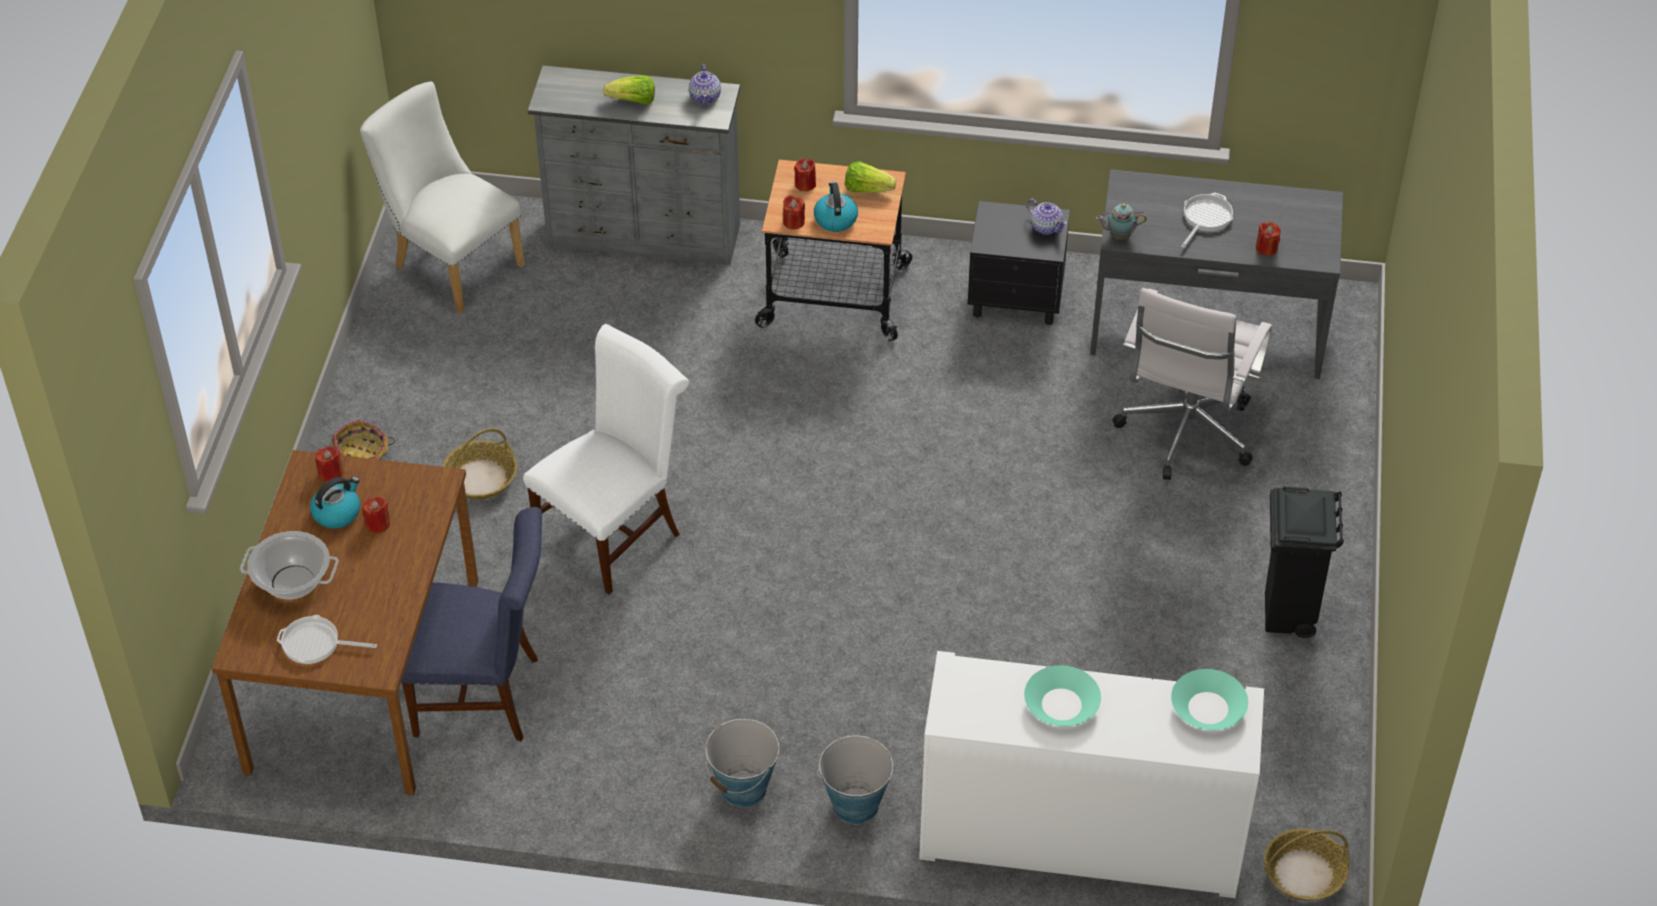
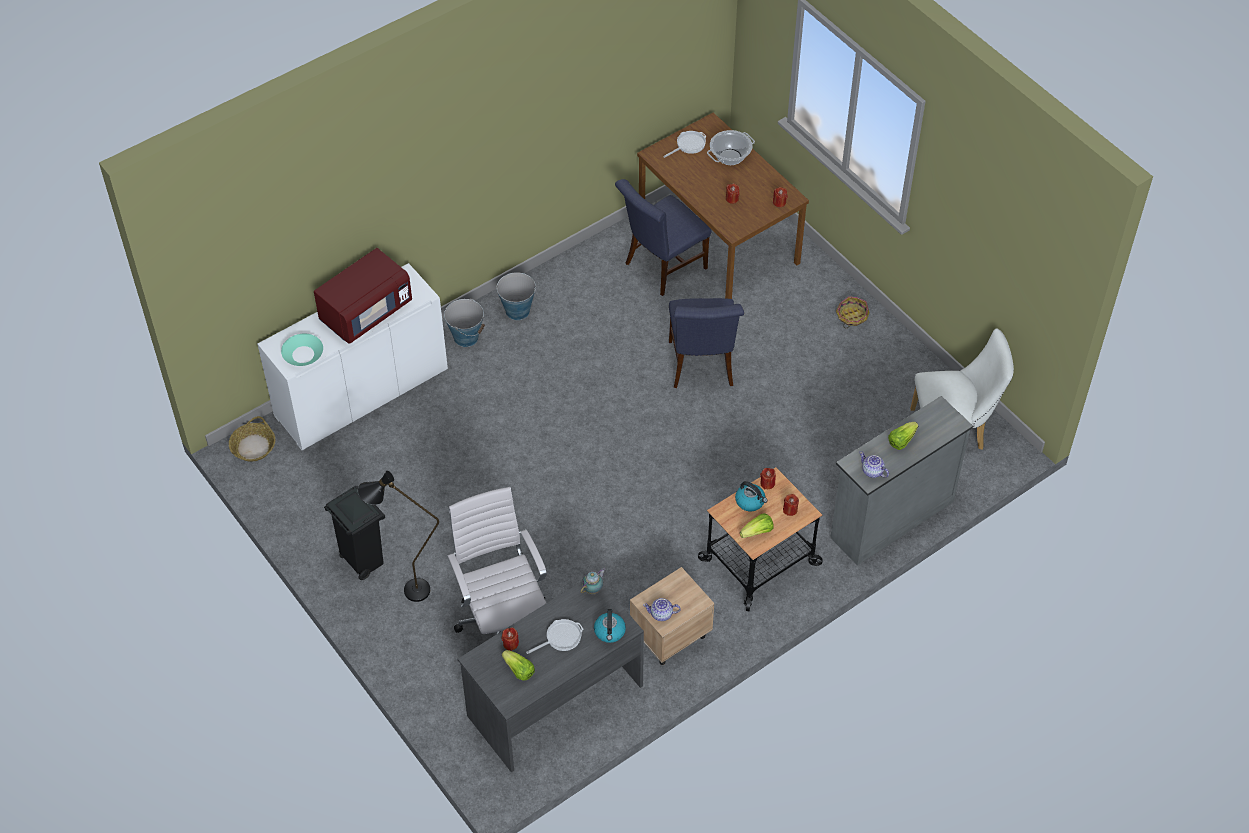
camera: 135 degrees right, 5 degrees up
kettle [310,477,360,529] -> kettle moved to [594,609,626,643]
basket [442,428,517,500] -> none
white chair [523,324,689,594] -> blue chair [669,298,744,388]
black nightstand [967,201,1070,325] -> beige nightstand [630,567,714,665]
turquoise bowl [1024,665,1101,727] -> red microwave [314,248,412,344]
frying pan [1181,193,1233,248] -> frying pan turned 105 degrees counterclockwise [526,619,583,654]
none -> black floor lamp [358,471,439,602]
none -> lettuce [502,650,535,681]

